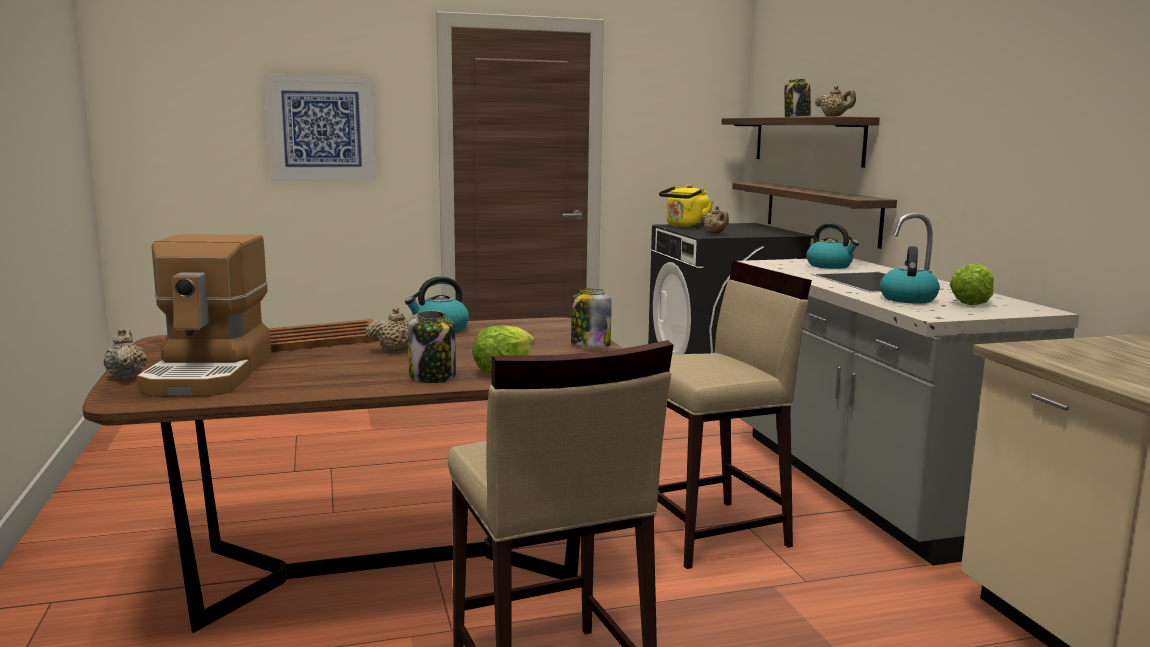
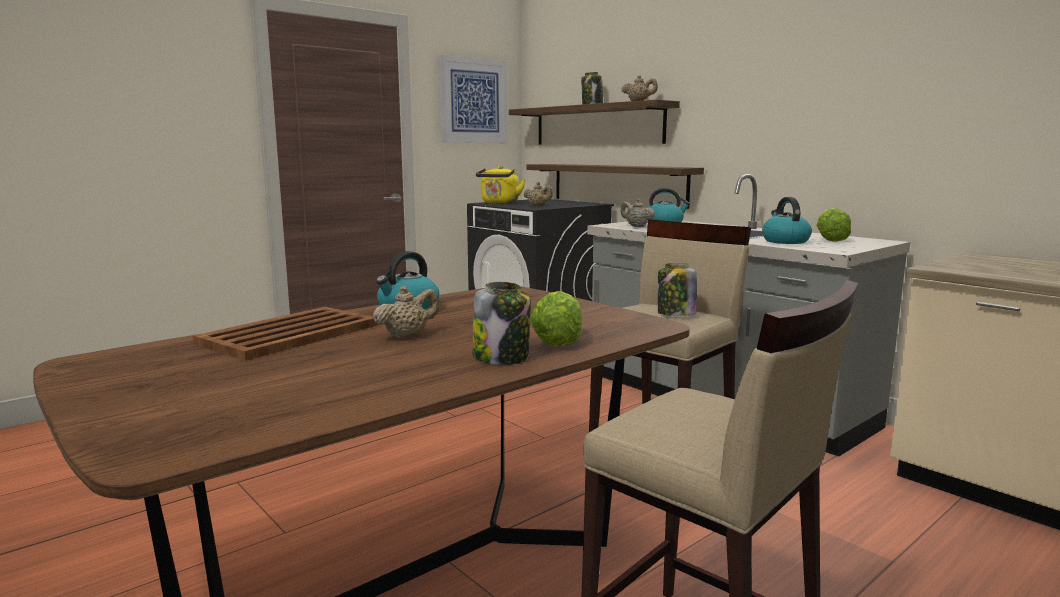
camera: 25 degrees left, 0 degrees up
beige teapot [104,327,147,379] -> beige teapot moved to [621,199,655,227]
coffee machine [137,234,271,396] -> none
picture [265,74,376,181] -> picture moved to [439,55,508,143]
jar [571,288,612,347] -> jar moved to [658,263,697,316]

